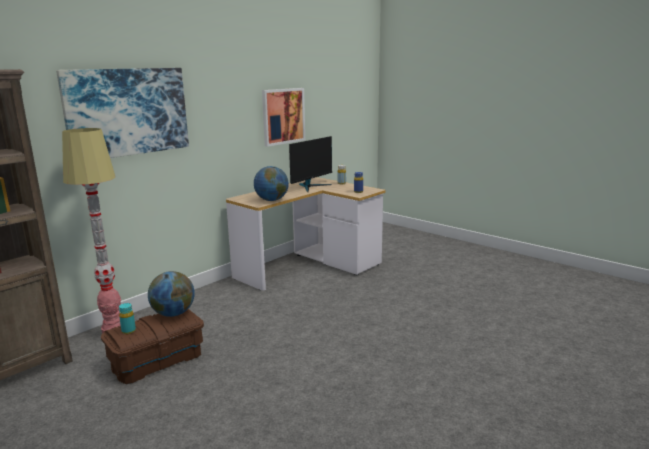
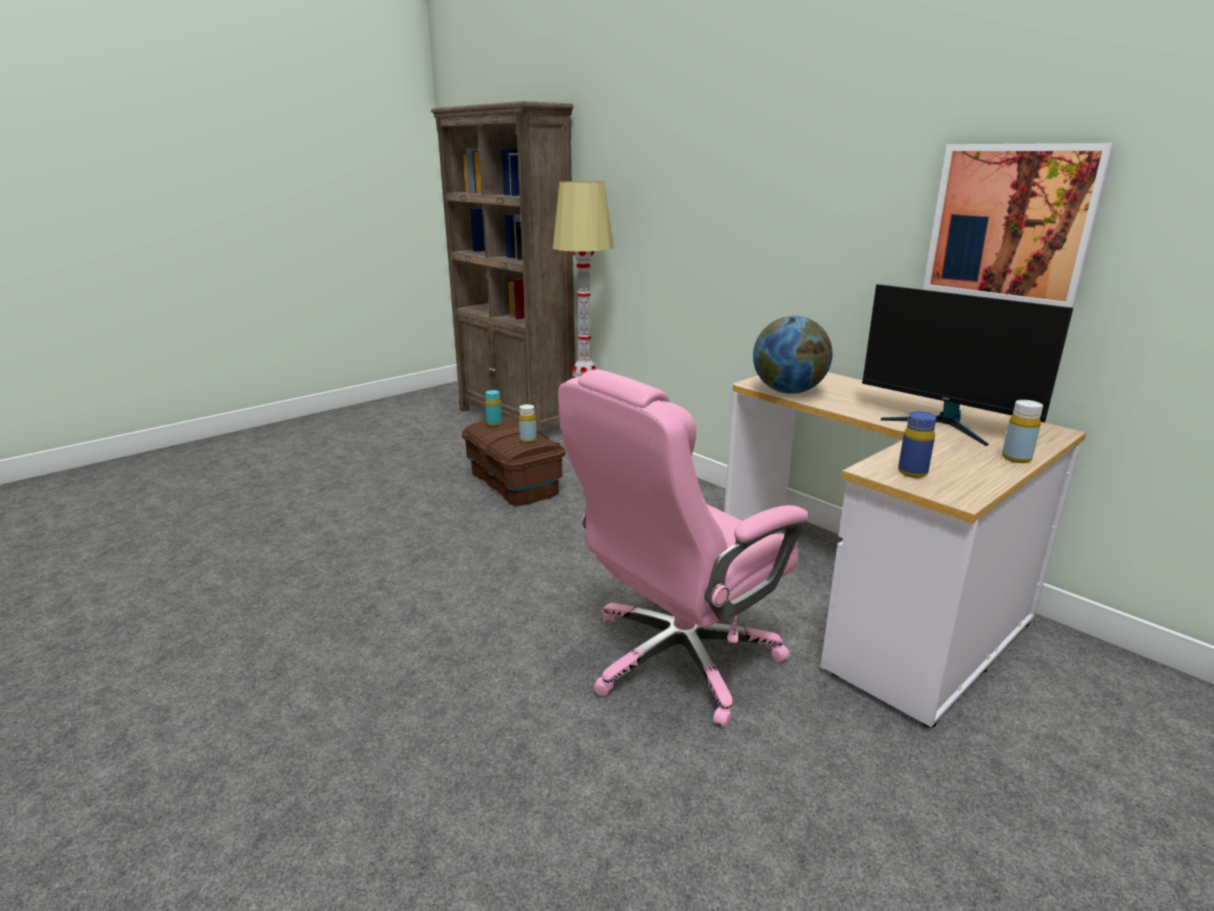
camera: 95 degrees right, 5 degrees up
picture [56,68,189,158] -> none
globe [148,271,195,317] -> yellow bottle [519,404,537,443]
none -> pink office chair [558,369,809,727]

